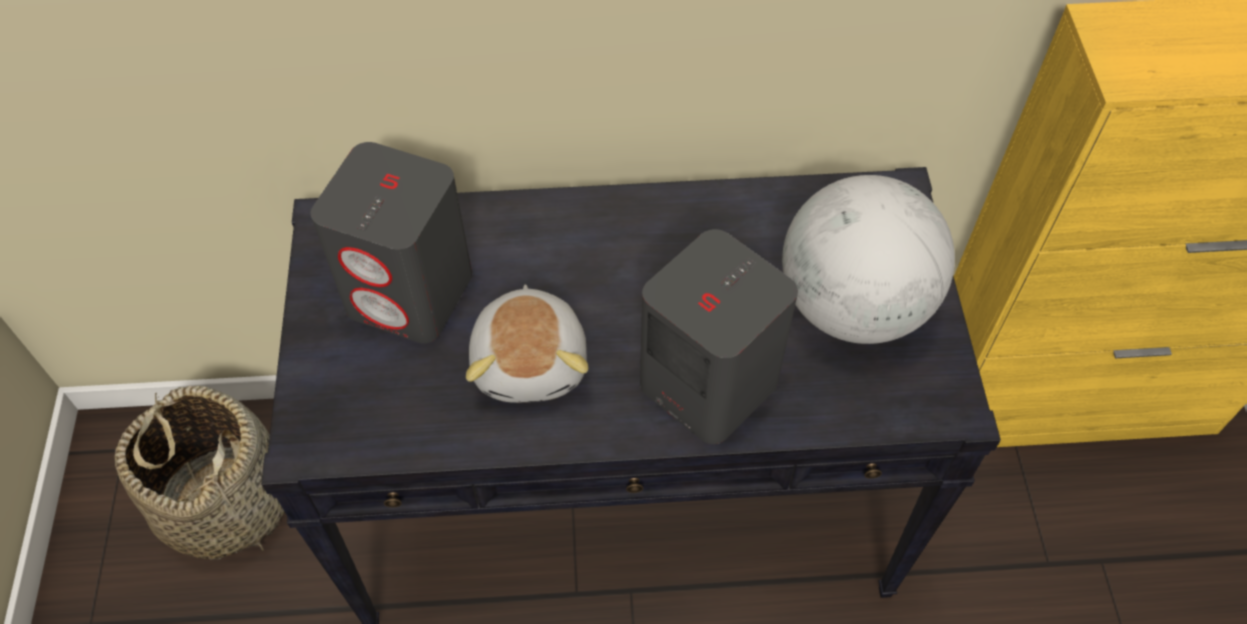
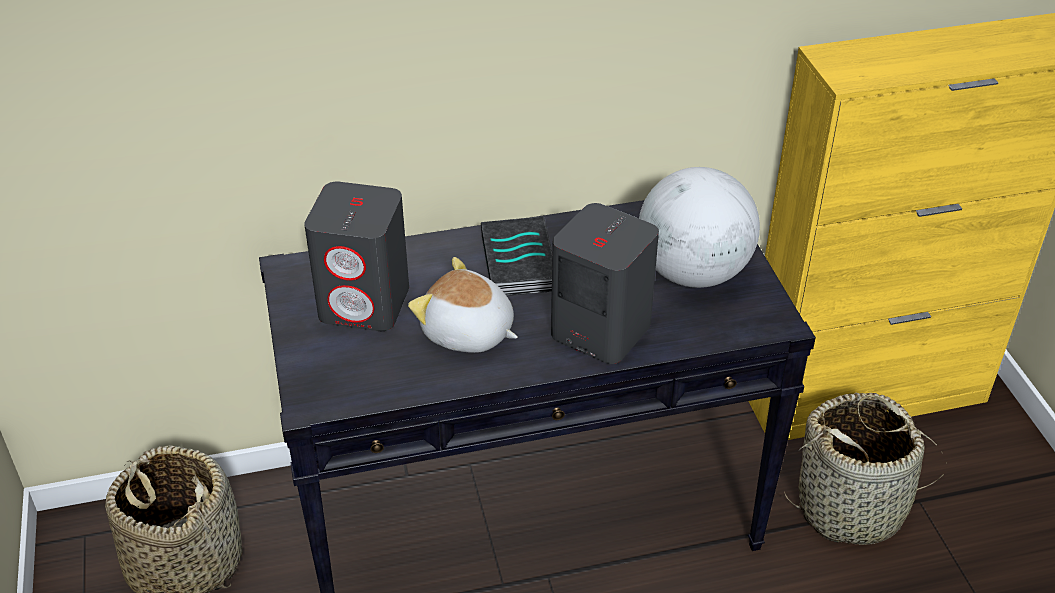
camera: 10 degrees left, 15 degrees down
plush toy [466,285,588,403] -> plush toy turned 135 degrees clockwise [408,257,518,353]
none -> book [481,216,552,296]
none -> basket [784,393,947,545]

